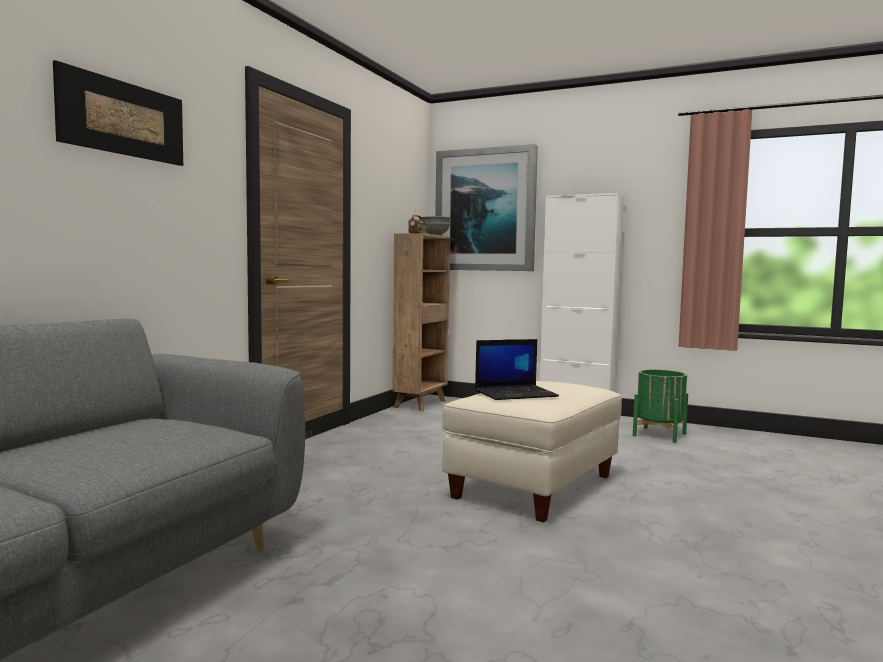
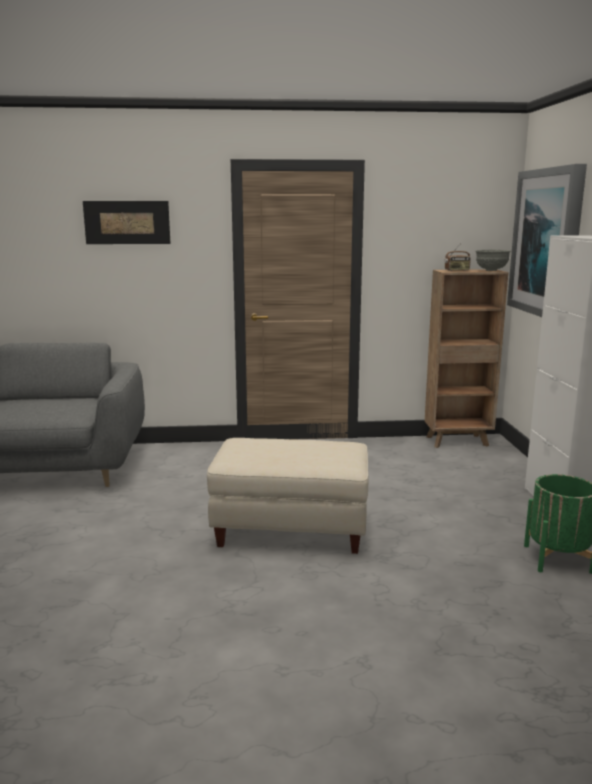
camera: 60 degrees right, 10 degrees up
laptop [475,339,559,400] -> none

